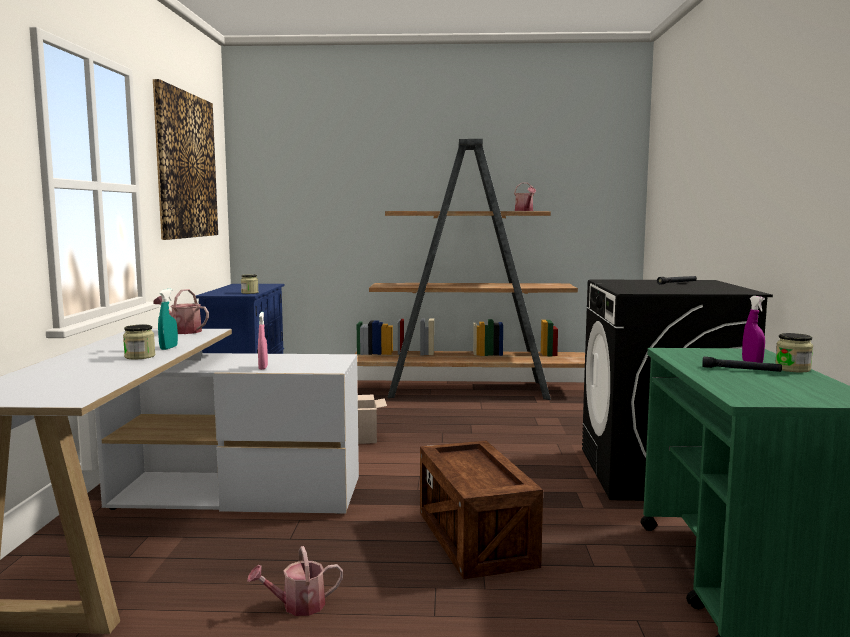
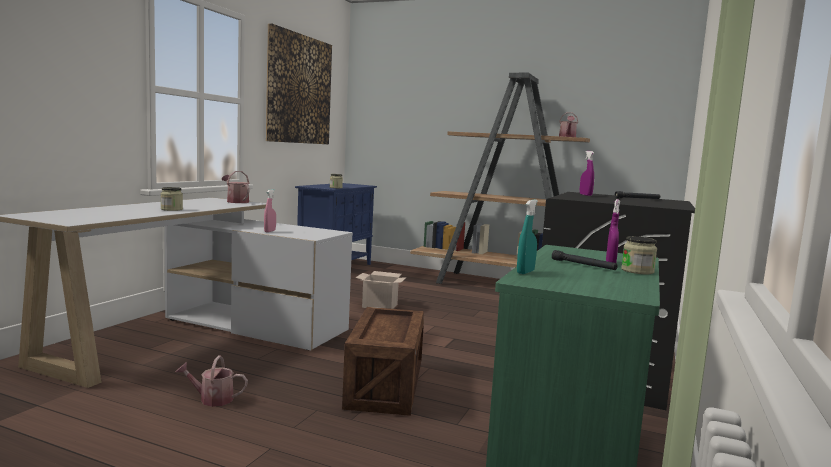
camera: 20 degrees right, 0 degrees up
turquoise spray bottle [158,289,178,350] -> turquoise spray bottle moved to [517,200,538,274]
none -> purple spray bottle [580,151,594,196]

